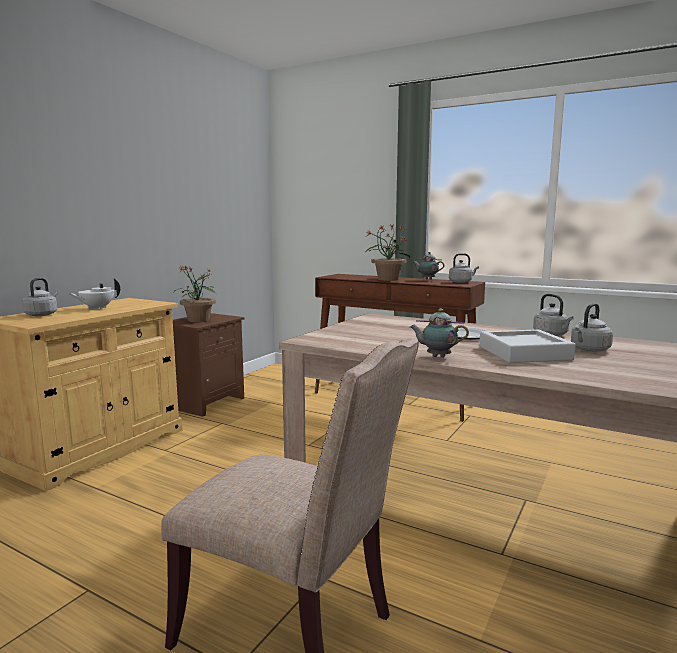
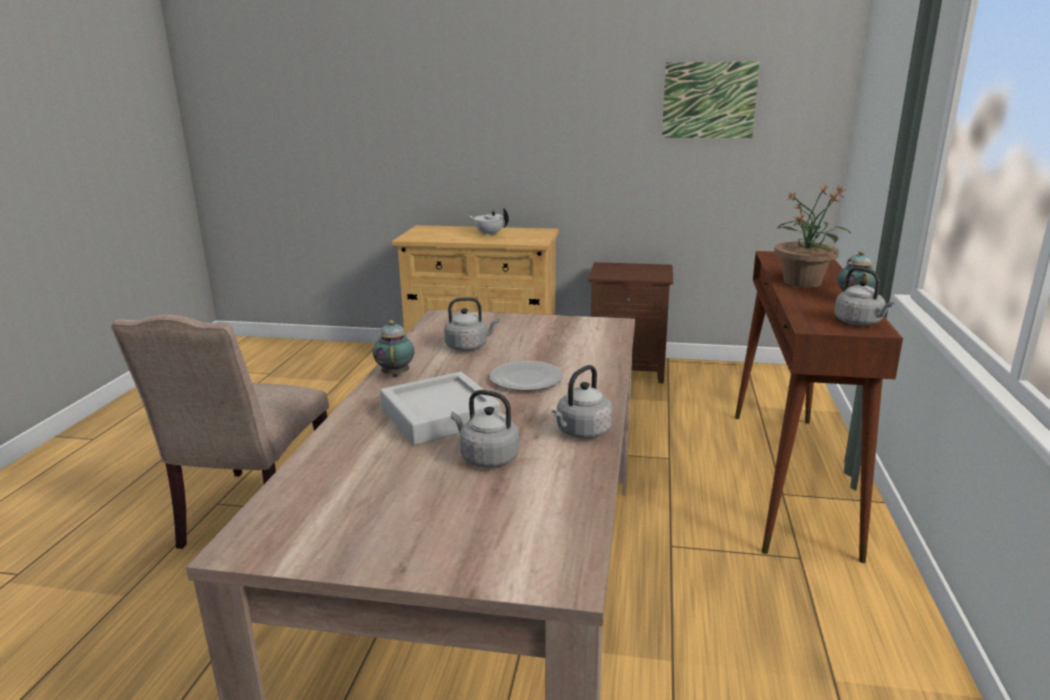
camera: 70 degrees right, 10 degrees up
grey kettle [22,278,58,316] -> grey kettle moved to [444,297,499,351]
potted plant [174,265,216,322] -> none
none -> picture [662,61,760,138]

